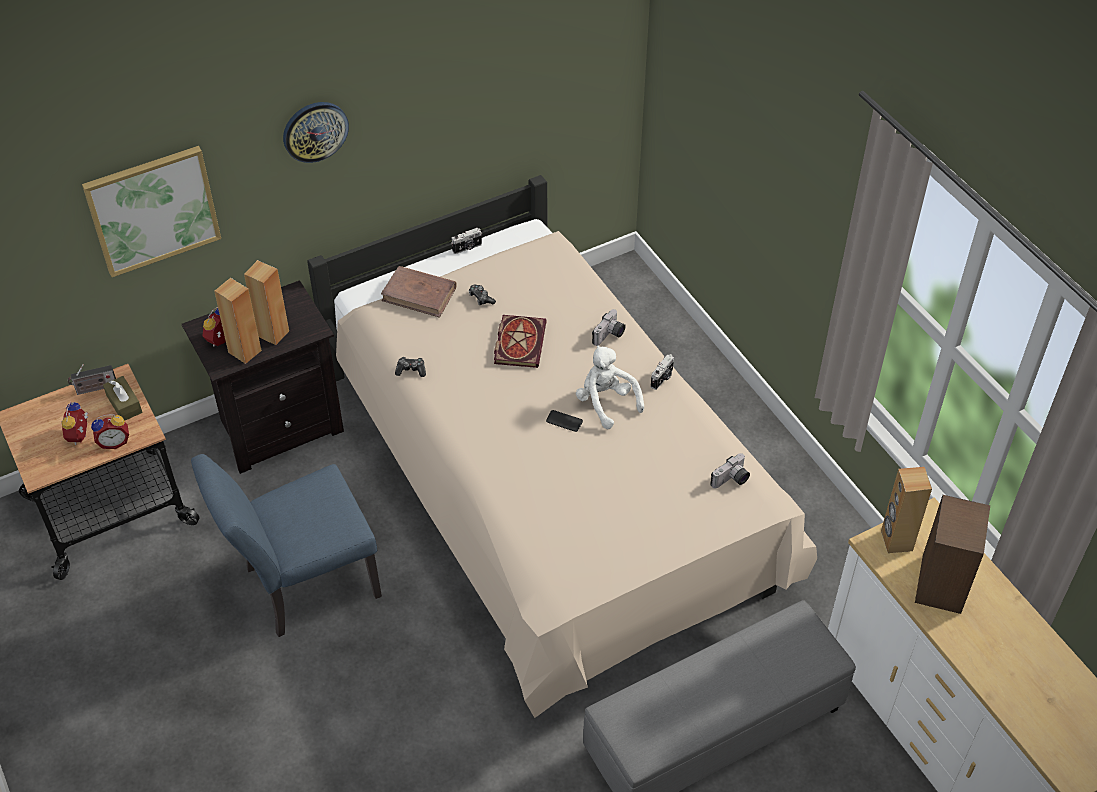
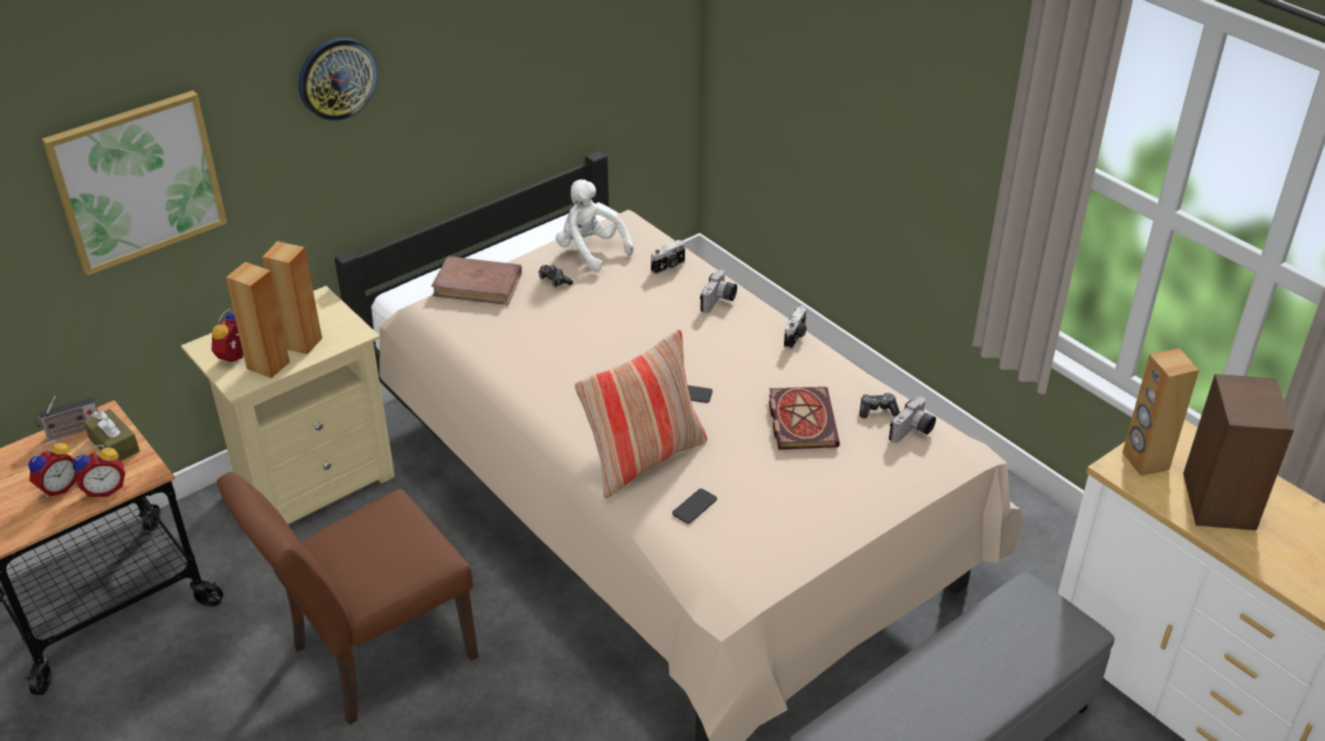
camera: 10 degrees left, 10 degrees down
alarm clock [61,402,88,445] -> alarm clock turned 135 degrees counterclockwise [28,440,76,497]
black nightstand [182,280,344,474] -> beige nightstand [181,286,395,524]
blue chair [191,454,382,637] -> brown chair [217,472,478,725]
game controller [395,357,426,377] -> game controller moved to [859,393,900,418]
camera [451,228,482,254] -> camera moved to [651,240,685,275]
book [494,315,546,368] -> book moved to [769,387,840,450]
white plush toy [576,345,644,429] -> white plush toy moved to [556,179,633,272]
none -> pillow [575,330,707,498]
none -> phone [672,489,717,524]

